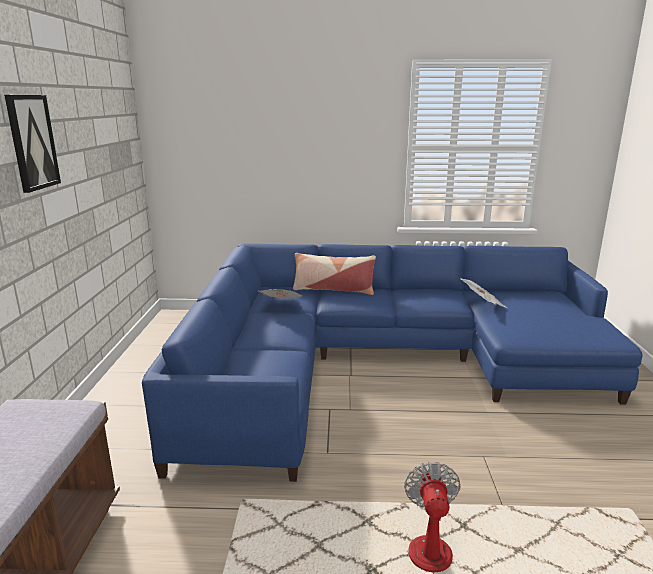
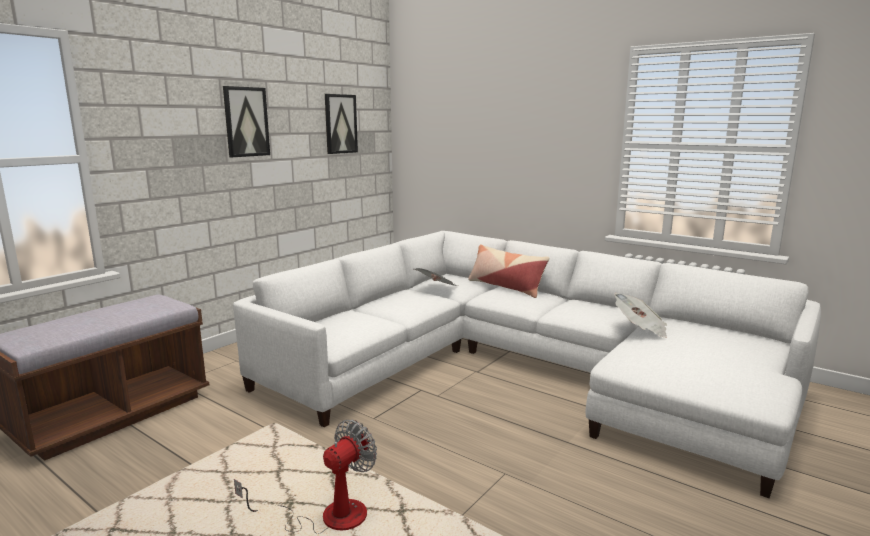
camera: 35 degrees right, 5 degrees down
blue sofa [142,243,643,482] -> white sofa [233,231,821,498]
none -> picture [325,94,358,154]

